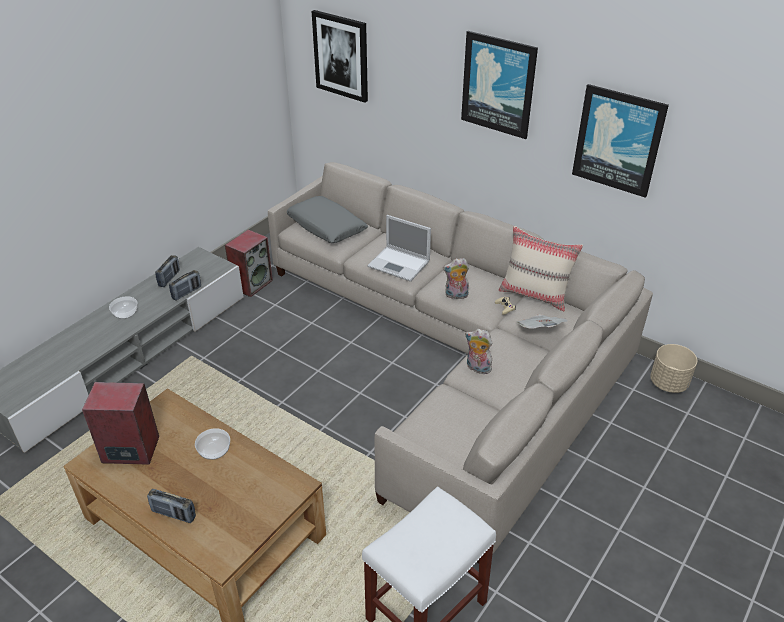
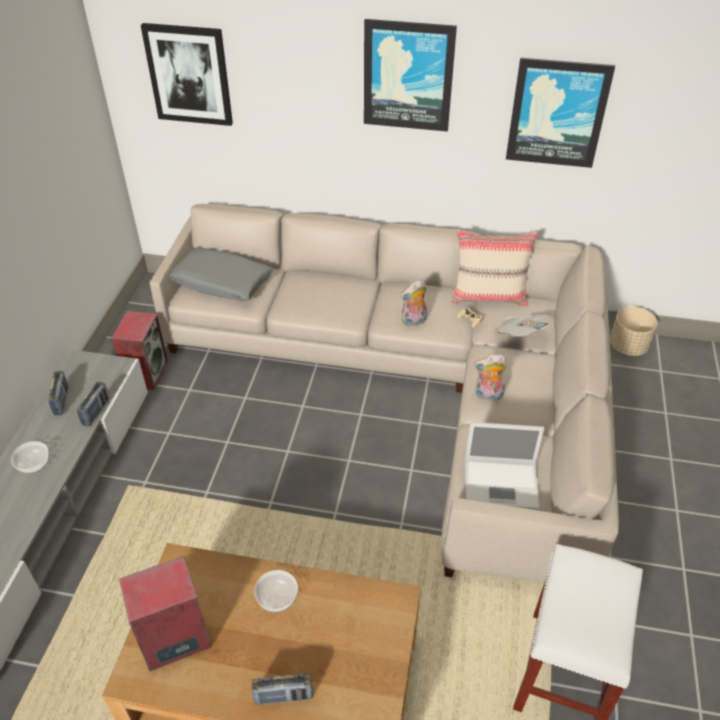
camera: 25 degrees left, 5 degrees up
laptop [367,215,431,282] -> laptop moved to [465,422,544,510]

